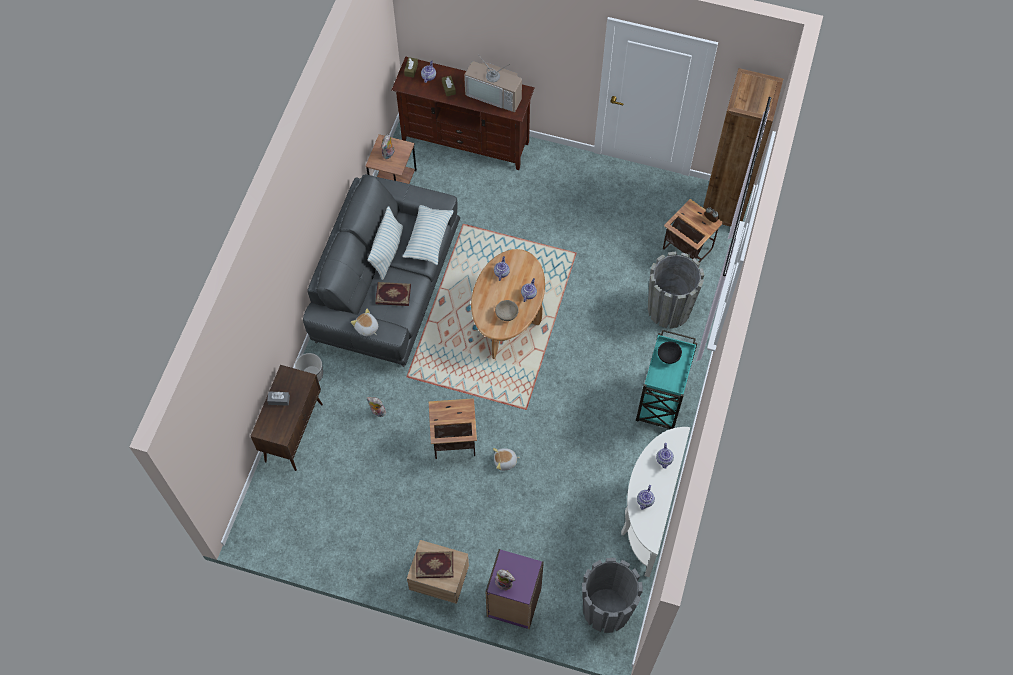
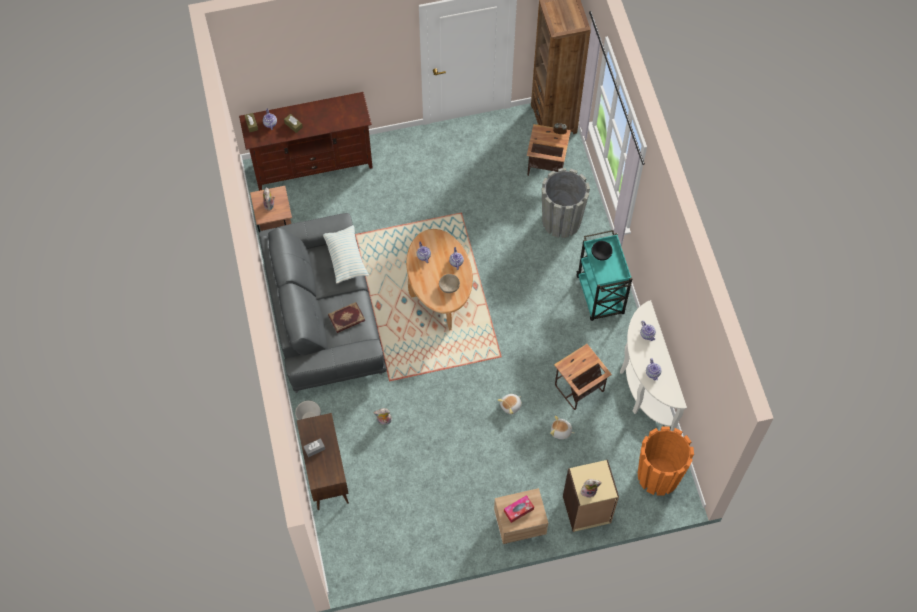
camera: 30 degrees left, 0 degrees up
plush toy [351,309,378,336] -> plush toy moved to [550,416,574,439]
pillow [368,206,403,280] -> none
book [416,551,453,578] -> tissue box [504,495,534,523]
side table [429,398,477,459] -> side table moved to [554,344,612,410]
television [464,53,522,112] -> none
purple bookcase [485,549,544,629] -> beige bookcase [563,460,619,532]
grey planter [582,558,643,633] -> orange planter [638,426,694,496]

